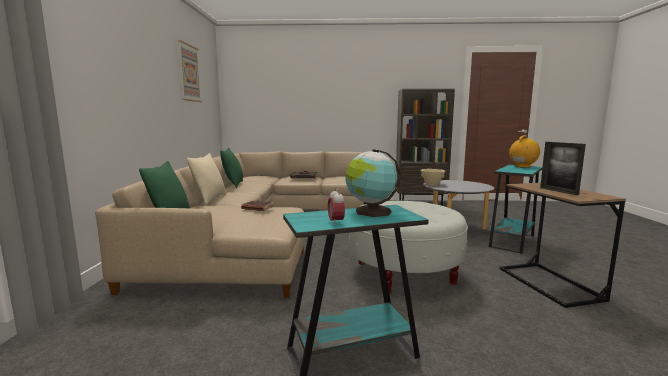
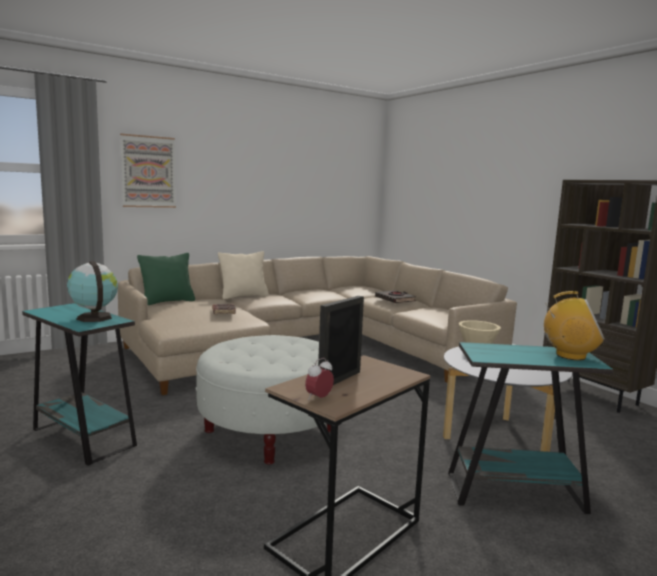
camera: 55 degrees right, 0 degrees up
picture [178,40,202,102] -> picture moved to [120,134,176,208]
green pillow [220,147,243,188] -> none
alarm clock [328,188,345,226] -> alarm clock moved to [305,358,334,400]

